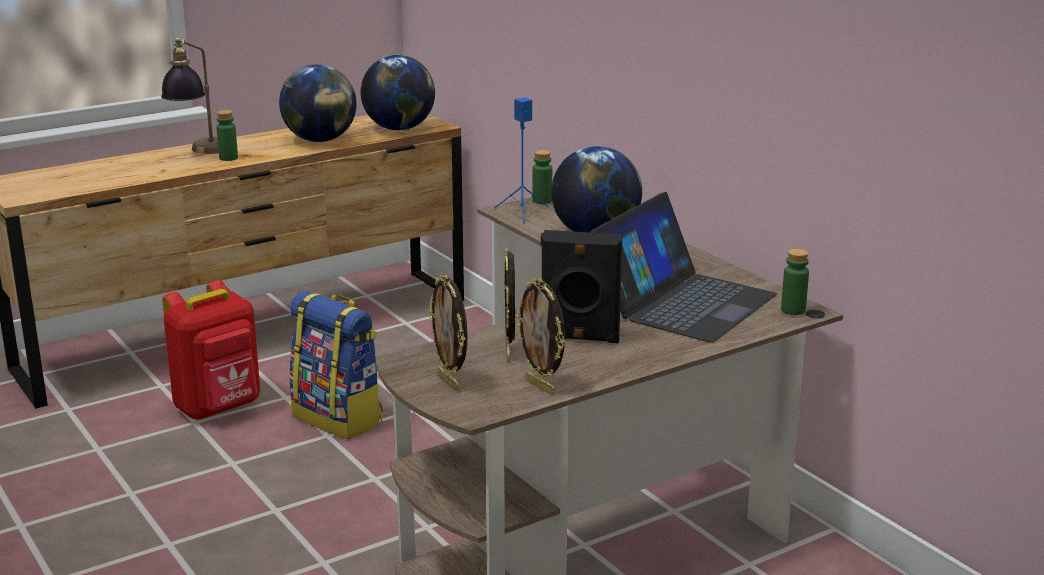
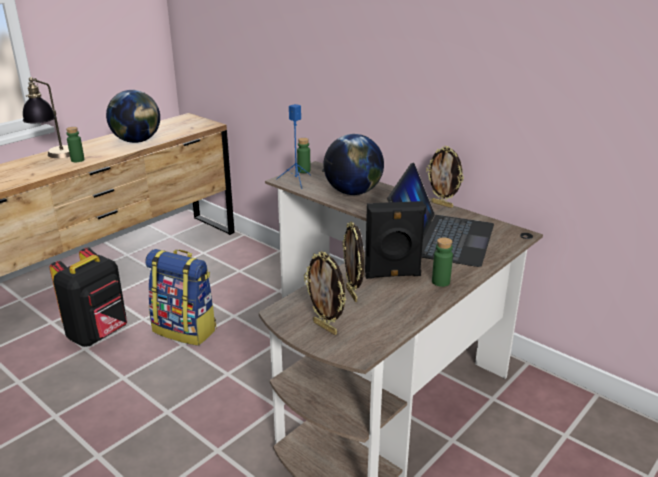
camera: 15 degrees left, 5 degrees up
red backpack [162,280,260,420] -> black backpack [50,247,127,347]
globe [361,55,435,130] -> none
picture frame [515,277,565,395] -> picture frame moved to [426,146,464,208]
green bottle [781,249,809,315] -> green bottle moved to [432,237,453,287]

